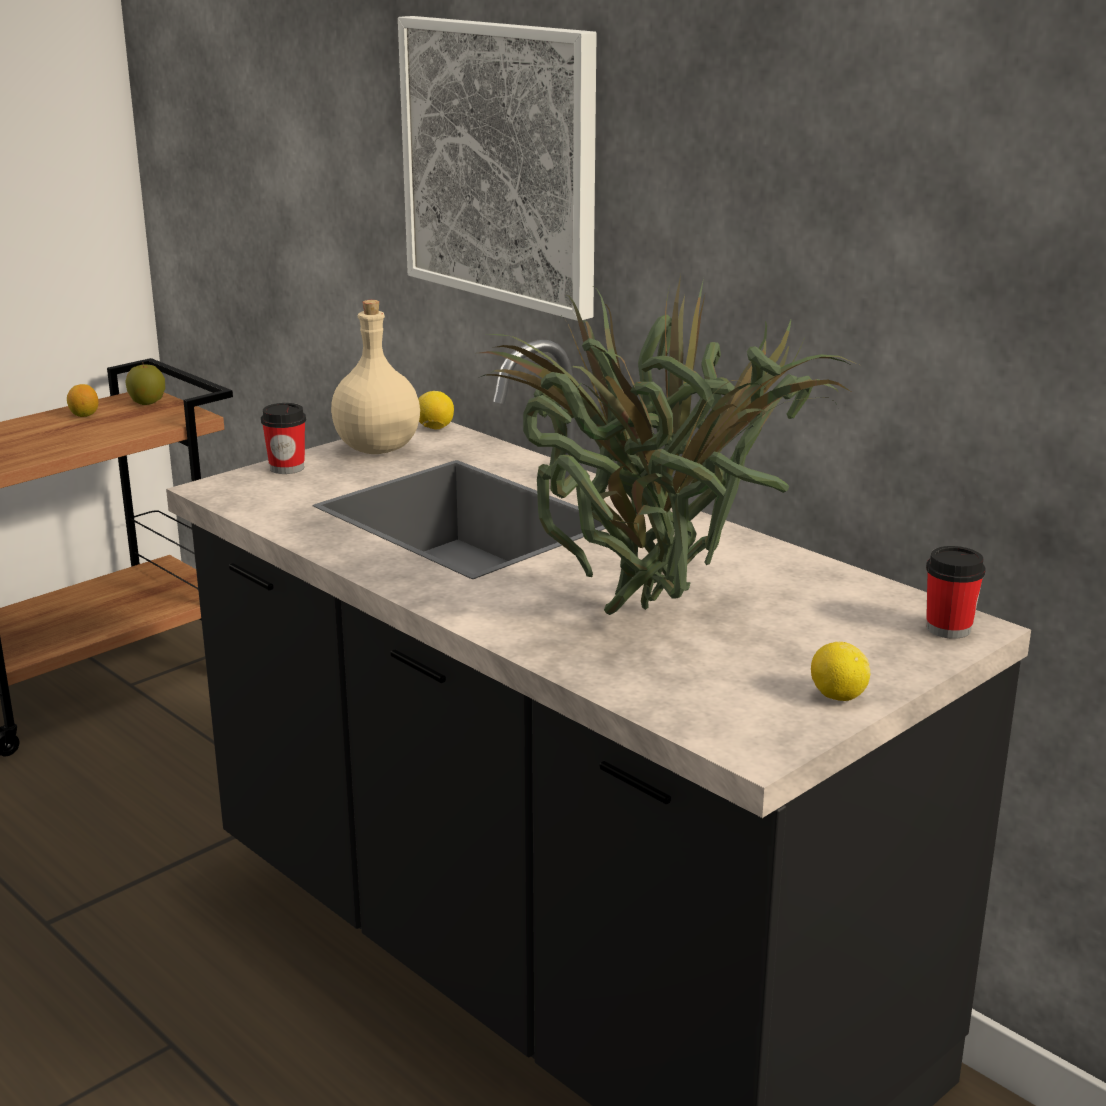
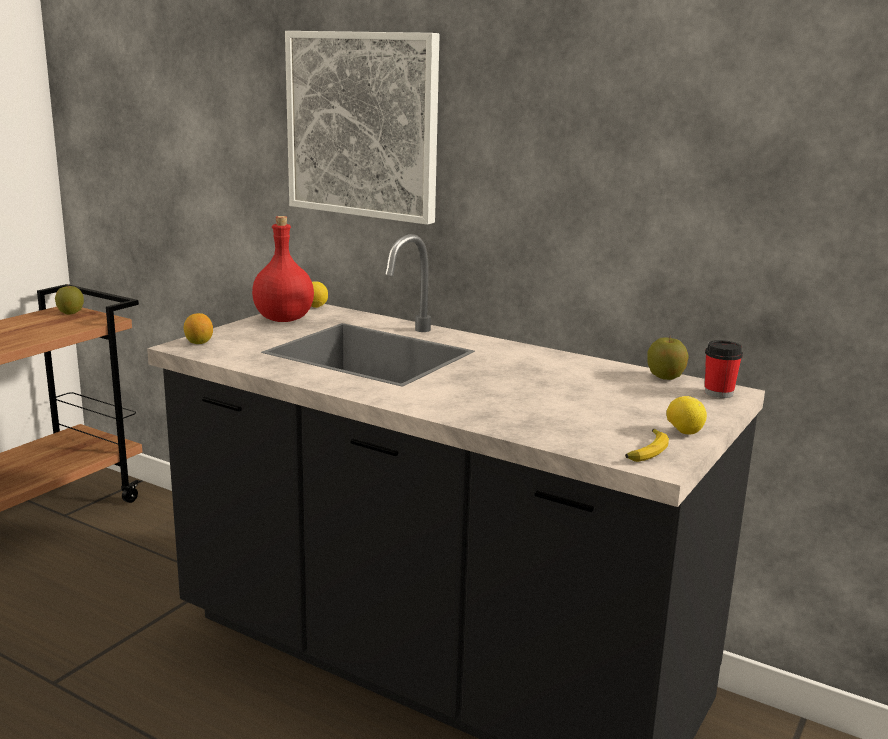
camera: 15 degrees left, 5 degrees down
lemon [67,384,98,417] -> lemon moved to [184,313,213,344]
cup [261,403,306,474] -> none
beige bottle [331,300,420,454] -> red bottle [252,216,314,322]
potted plant [479,275,859,615] -> none
none -> banana [625,429,669,462]
none -> apple [647,338,689,380]

